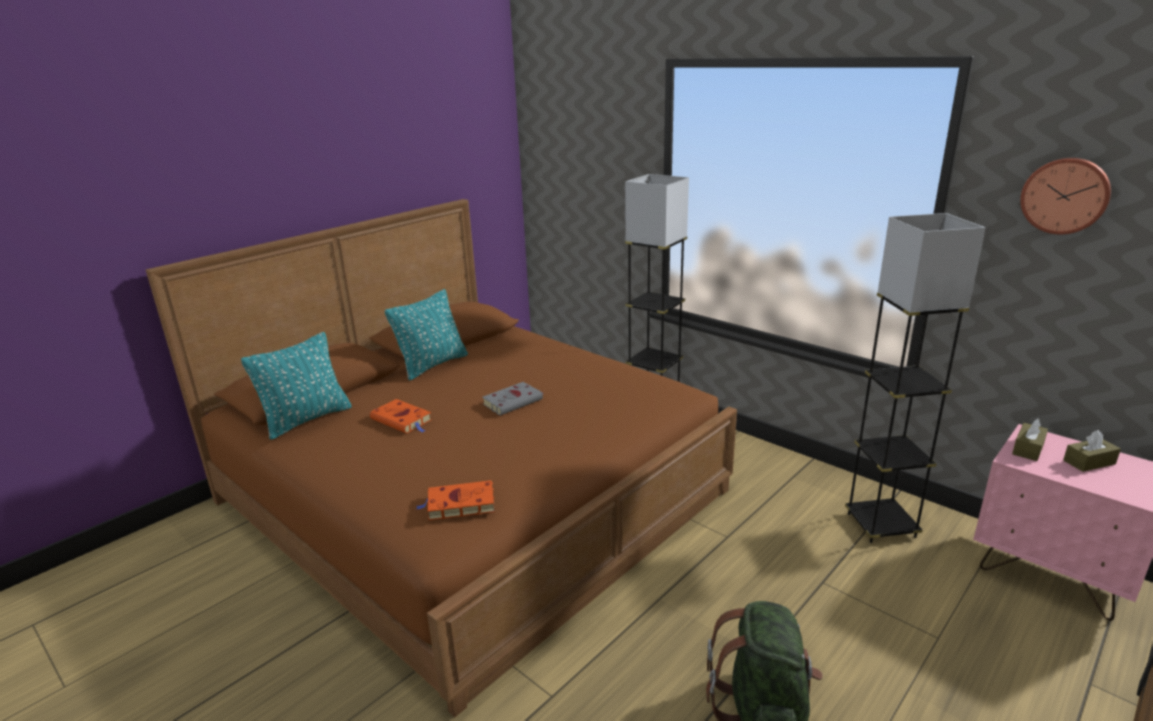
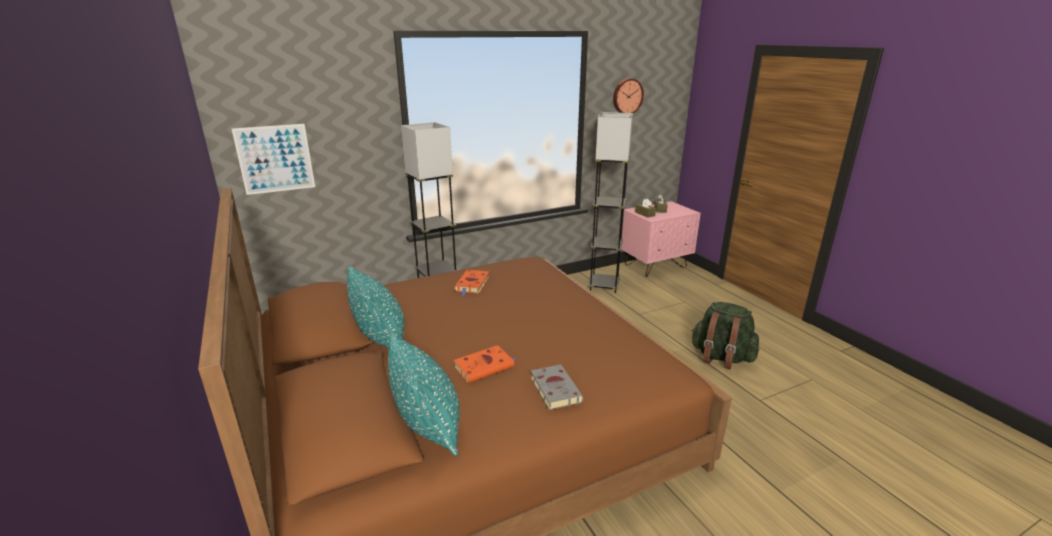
camera: 70 degrees left, 0 degrees up
orange book [416,480,495,520] -> orange book moved to [454,270,489,296]
grey book [482,382,543,416] -> grey book moved to [531,364,584,410]
none -> picture [232,124,315,195]

